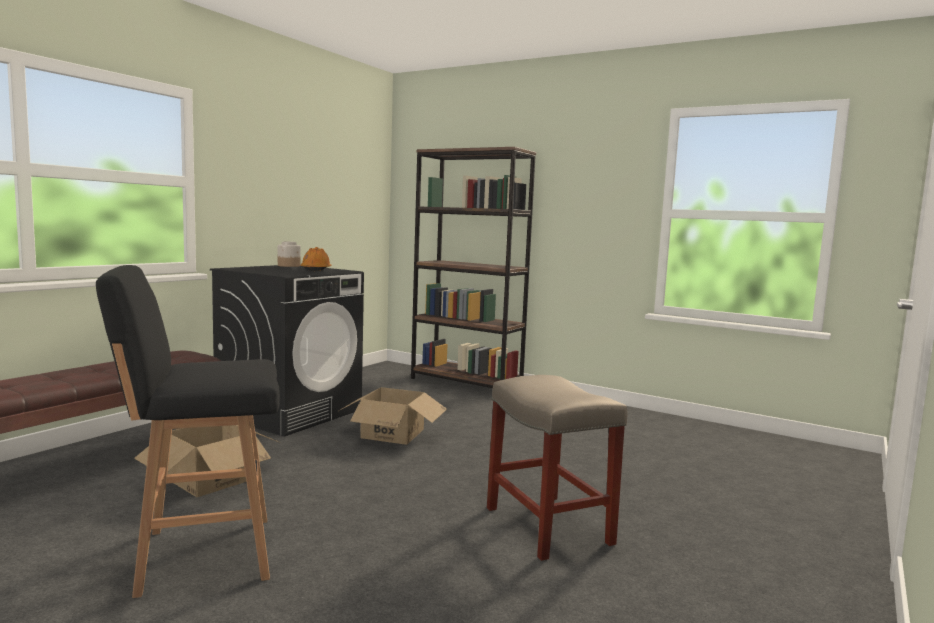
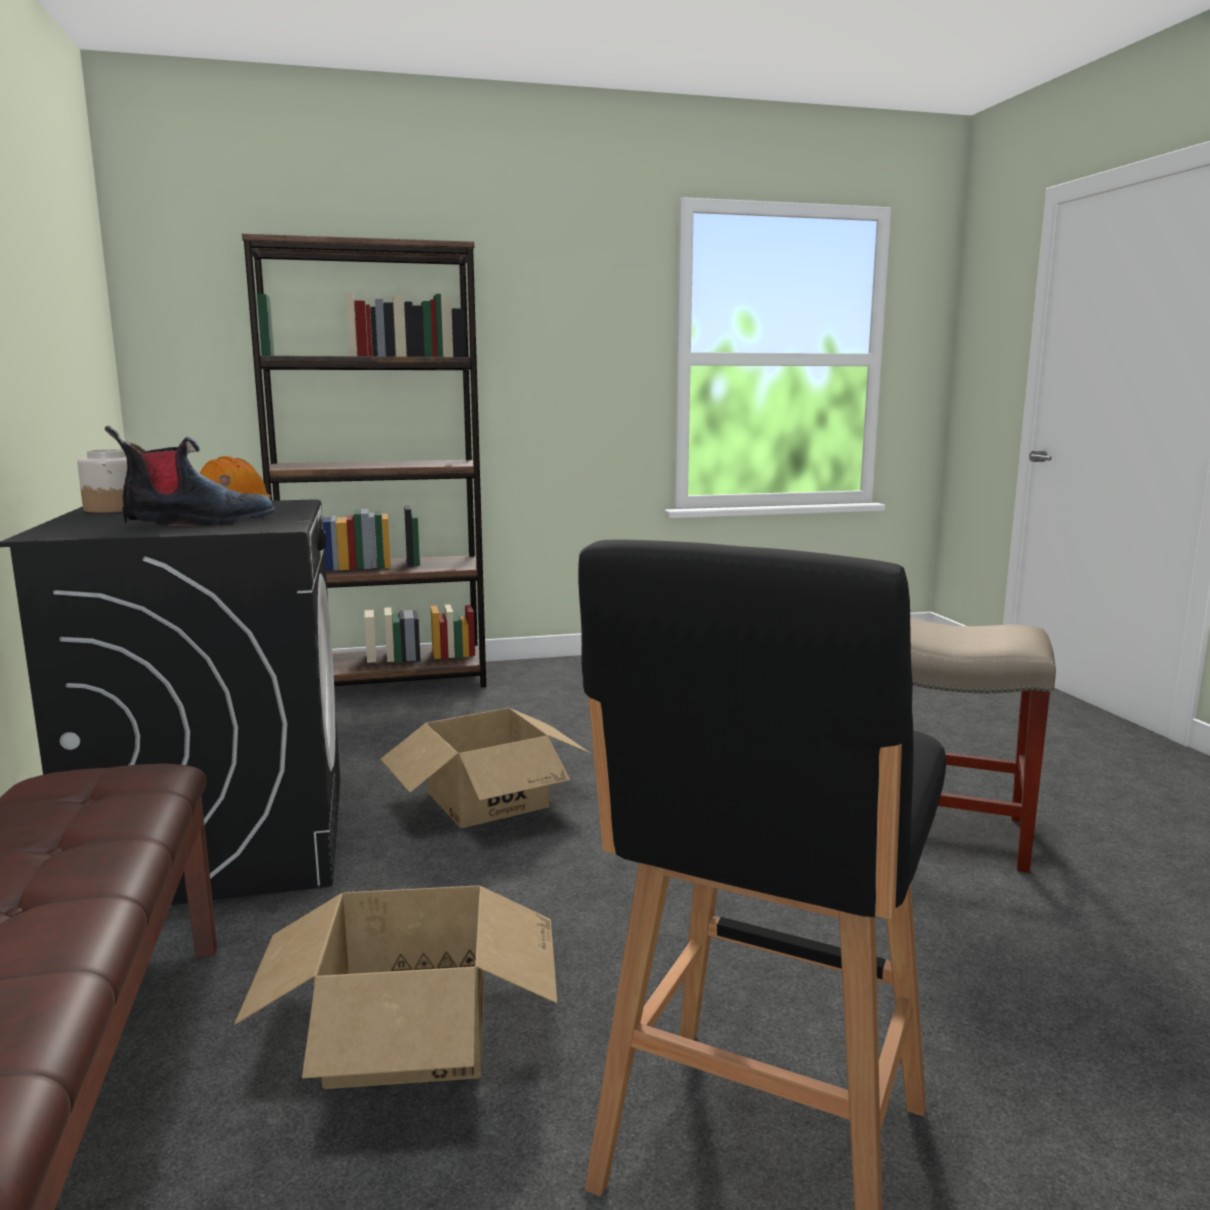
camera: 45 degrees left, 5 degrees up
none -> boot [105,426,275,526]

